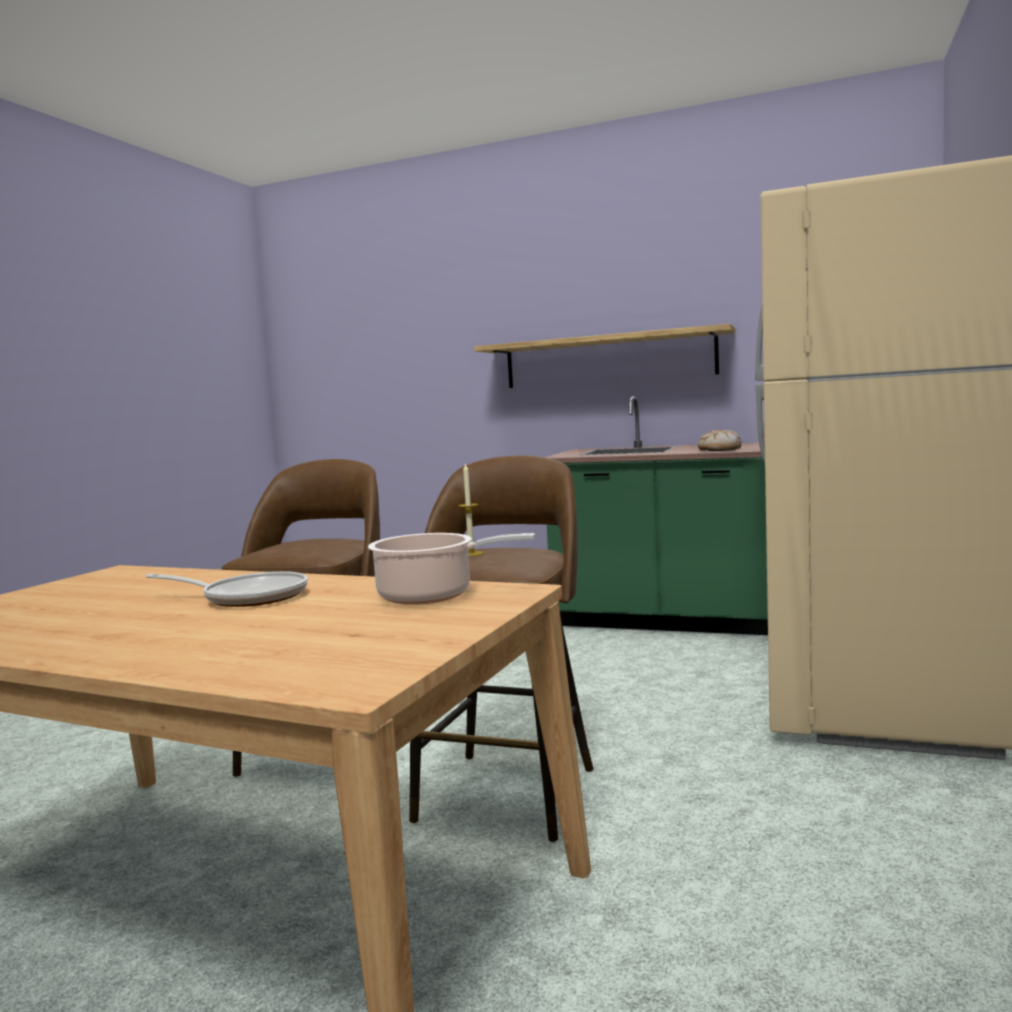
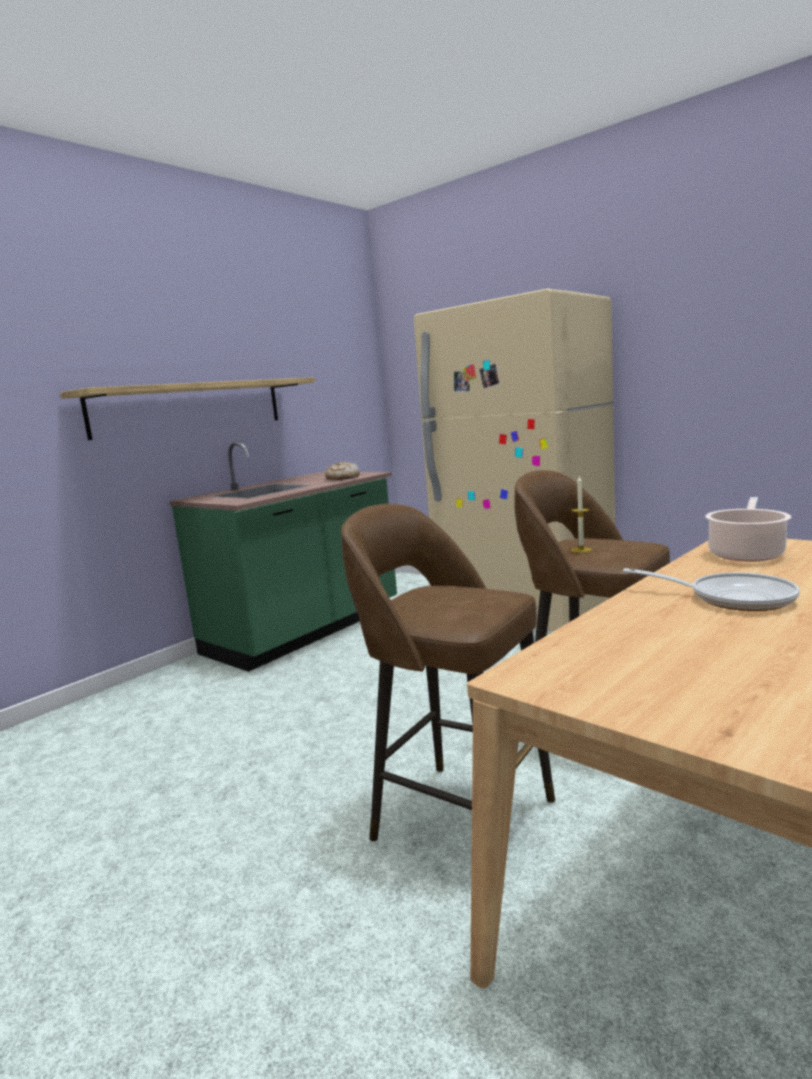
camera: 70 degrees left, 5 degrees up
frying pan [145,571,308,607] -> frying pan turned 90 degrees clockwise [623,568,800,611]

